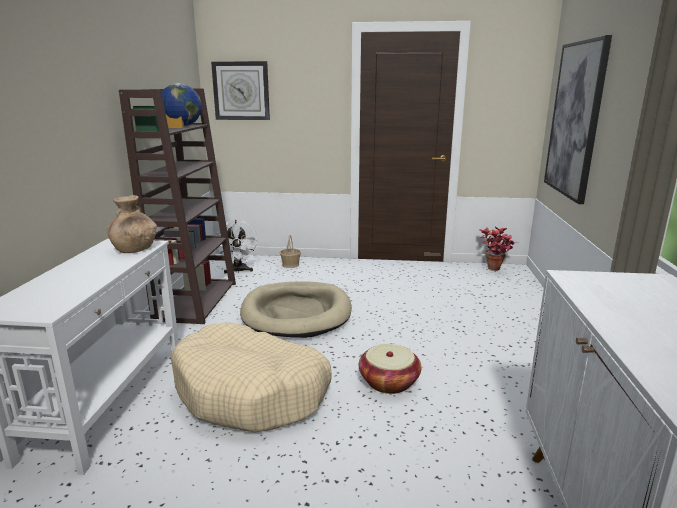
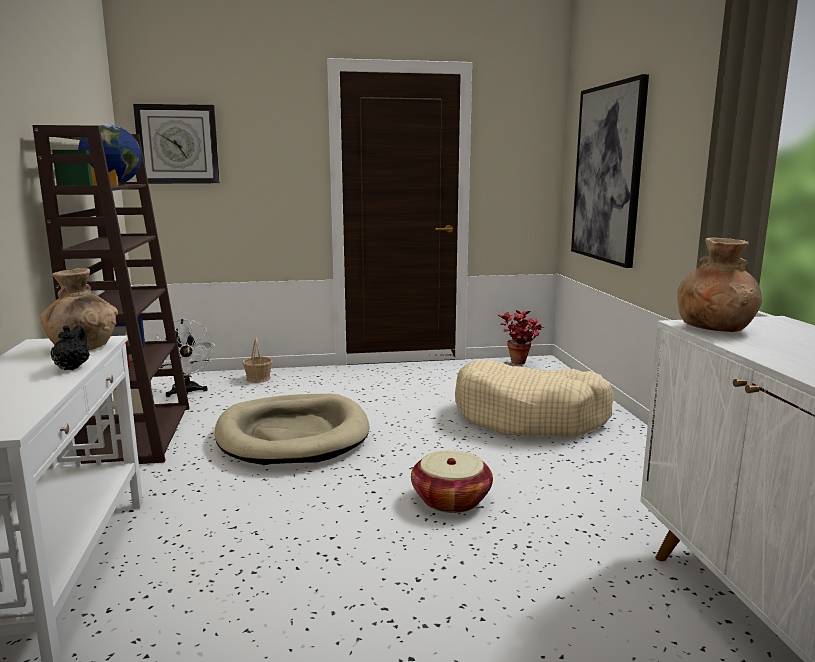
camera: 15 degrees left, 5 degrees down
beige dog bed [171,323,332,433] -> beige dog bed moved to [455,360,614,437]
none -> black teapot [51,325,90,370]
none -> brown vase [677,237,762,332]

